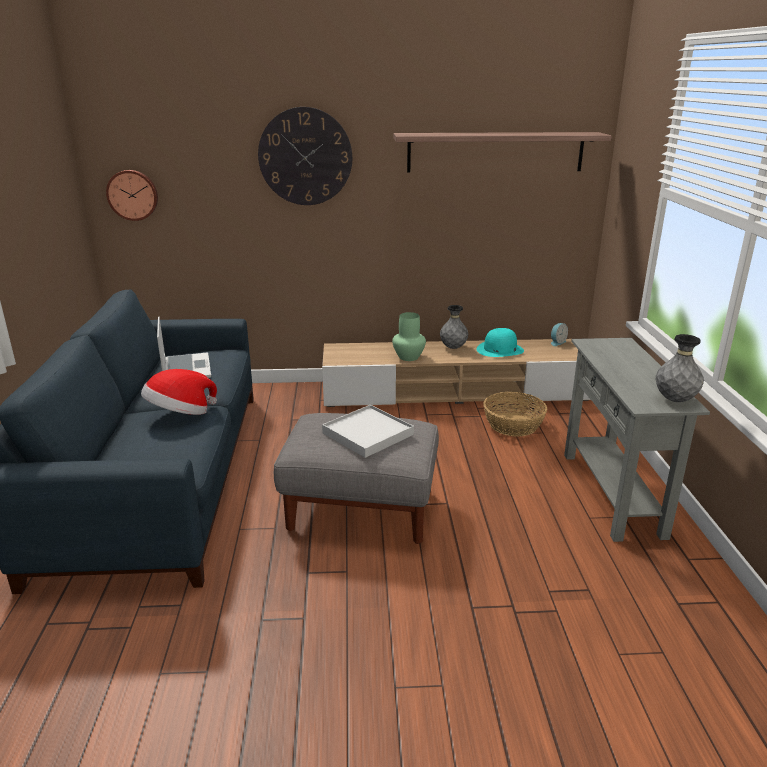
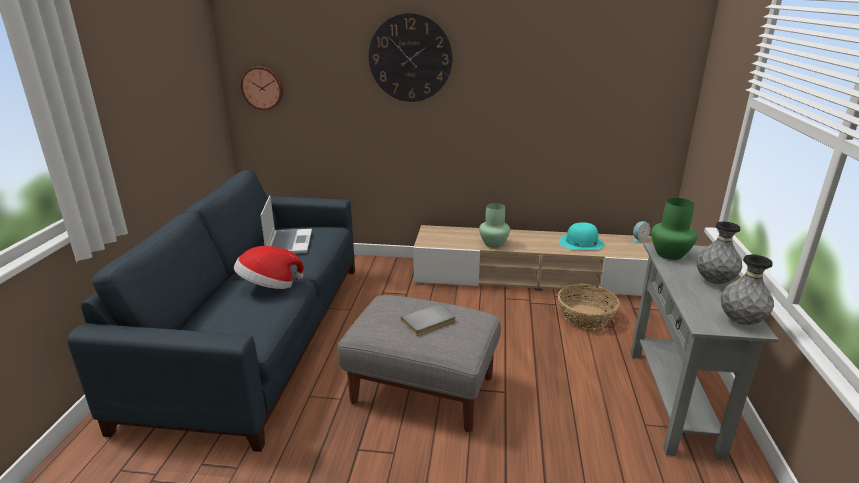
camera: 10 degrees right, 0 degrees up
white tray [322,405,414,458] -> grey book [401,304,455,336]
shelf [393,132,611,172] -> none
grey vase [440,305,468,349] -> grey vase moved to [696,222,742,284]
none -> green vase [651,198,697,260]

